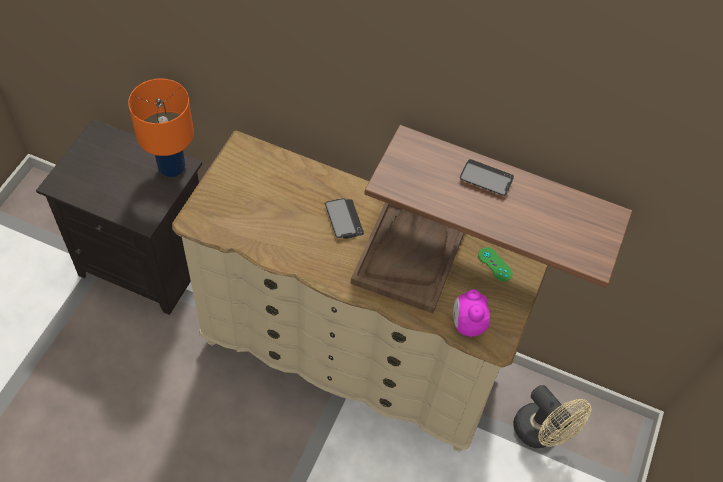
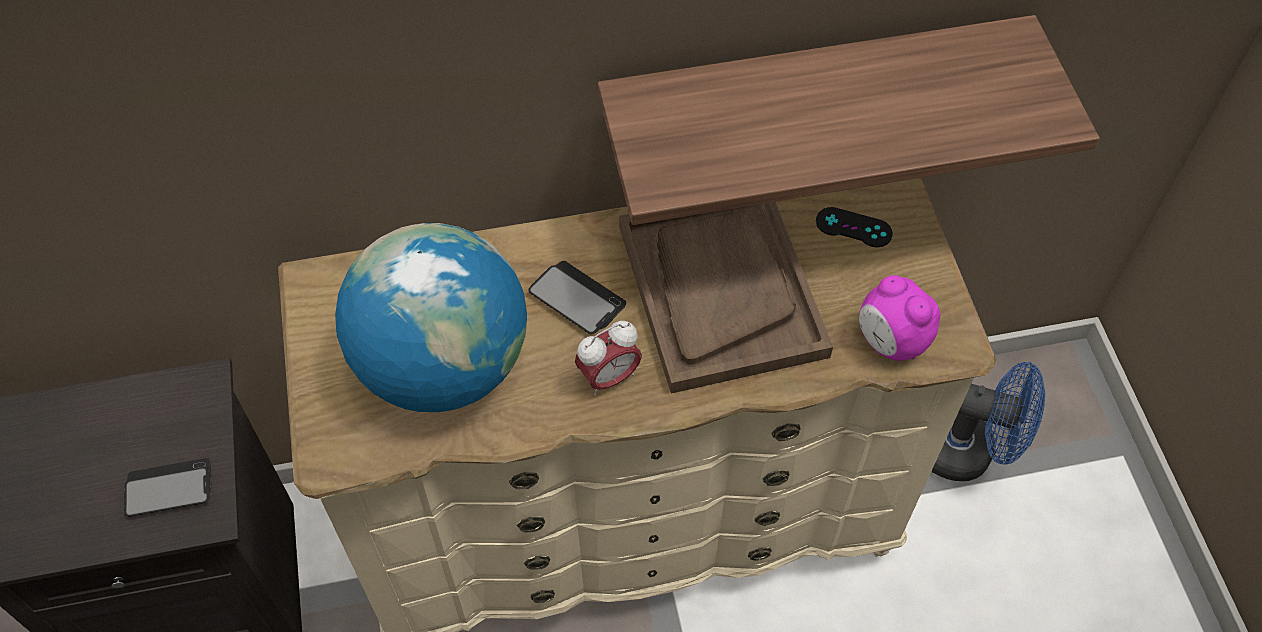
camera: 30 degrees left, 0 degrees up
orange table lamp [128,79,194,177] -> none
phone [460,159,514,196] -> phone moved to [124,458,211,517]
green game controller [478,247,513,281] -> black game controller [816,207,893,247]
beige fan [513,385,591,448] -> blue fan [932,362,1045,481]
none -> globe [335,223,527,412]
none -> alarm clock [575,321,642,396]

